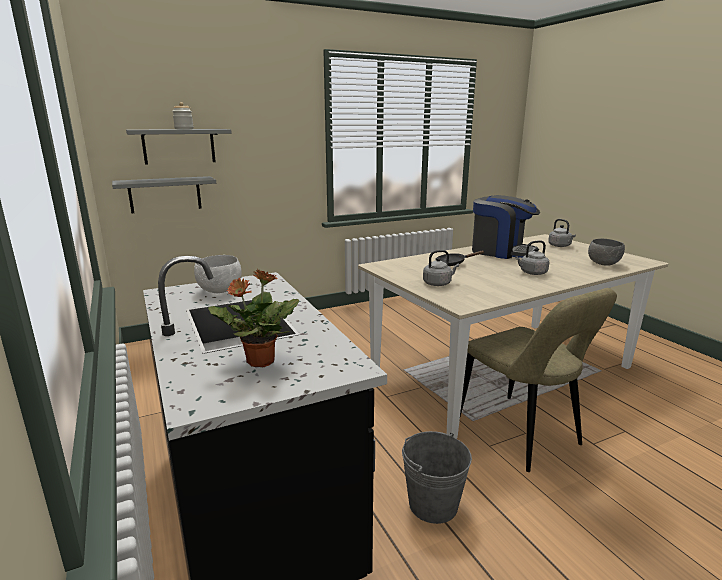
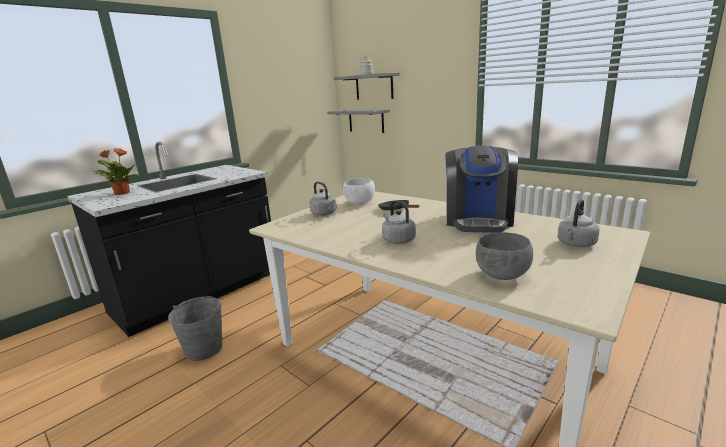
camera: 70 degrees right, 0 degrees up
white bowl [194,255,242,293] -> white bowl moved to [343,178,375,204]
beige chair [460,288,617,472] -> none

